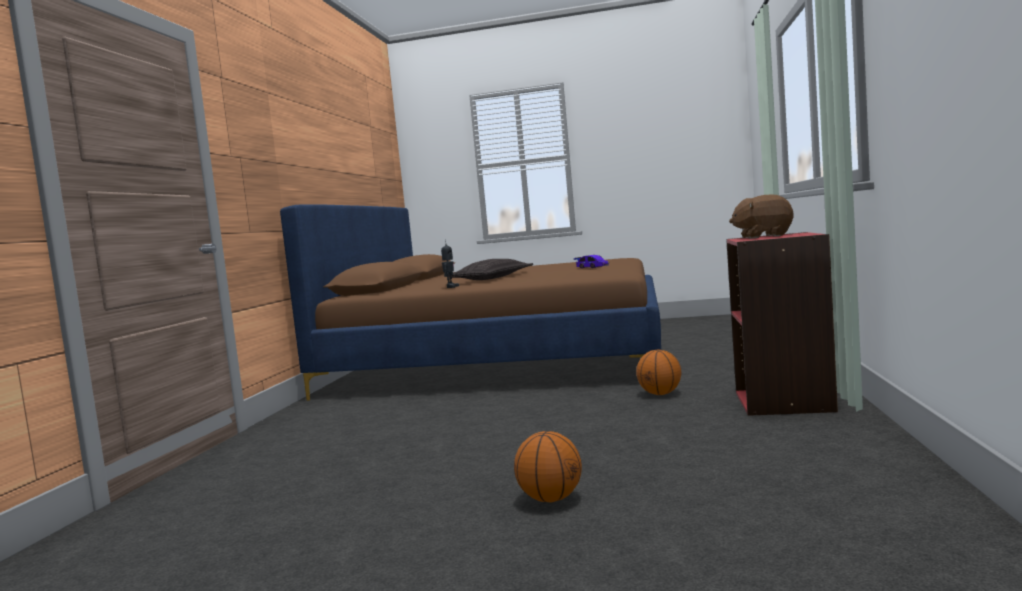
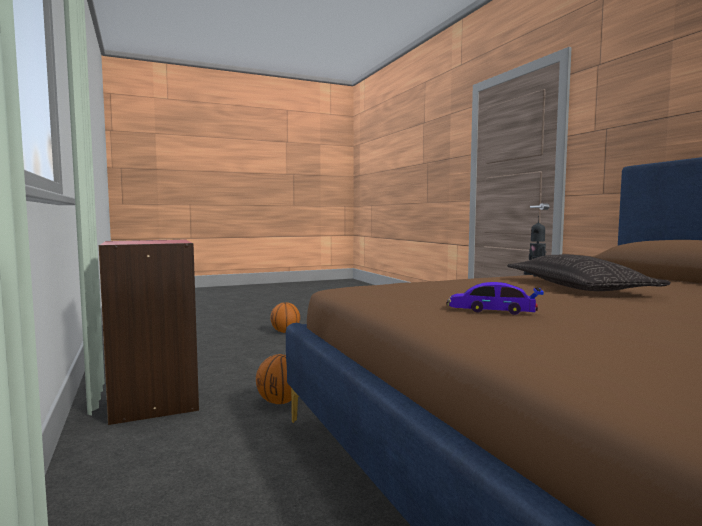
camera: 145 degrees right, 0 degrees up
brown plush toy [729,195,794,239] -> none

